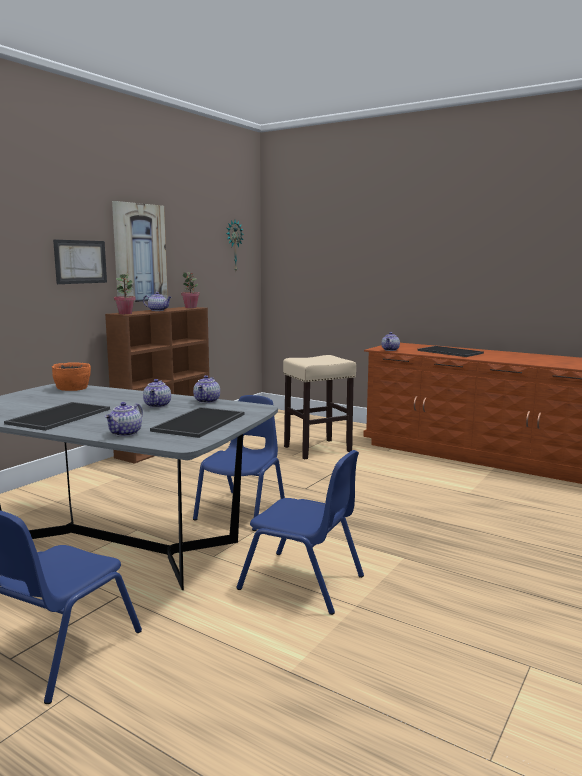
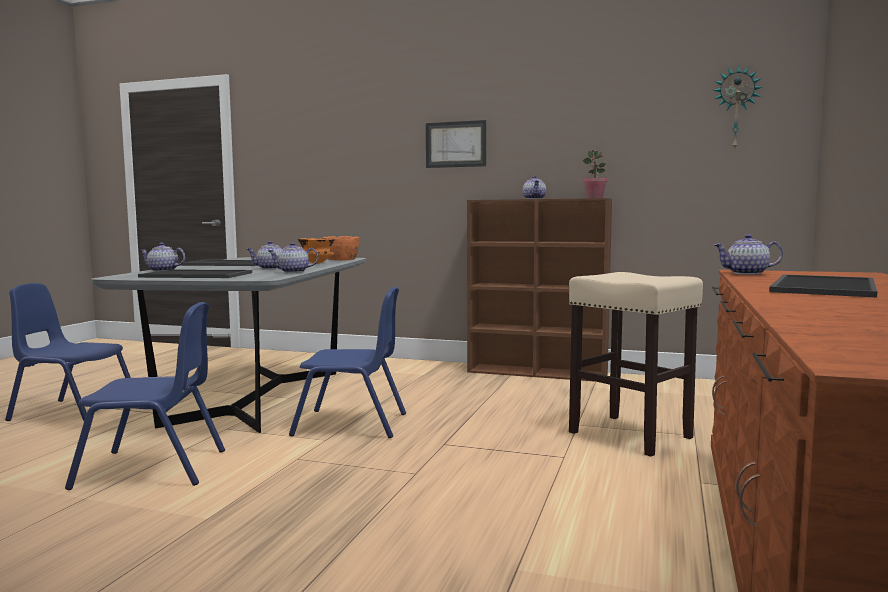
camera: 75 degrees right, 5 degrees down
picture [112,201,168,302] -> none
potted plant [114,274,136,314] -> none
blue chair [236,450,364,615] -> blue chair turned 105 degrees counterclockwise [65,302,225,490]
none -> orange bowl [298,238,335,264]

